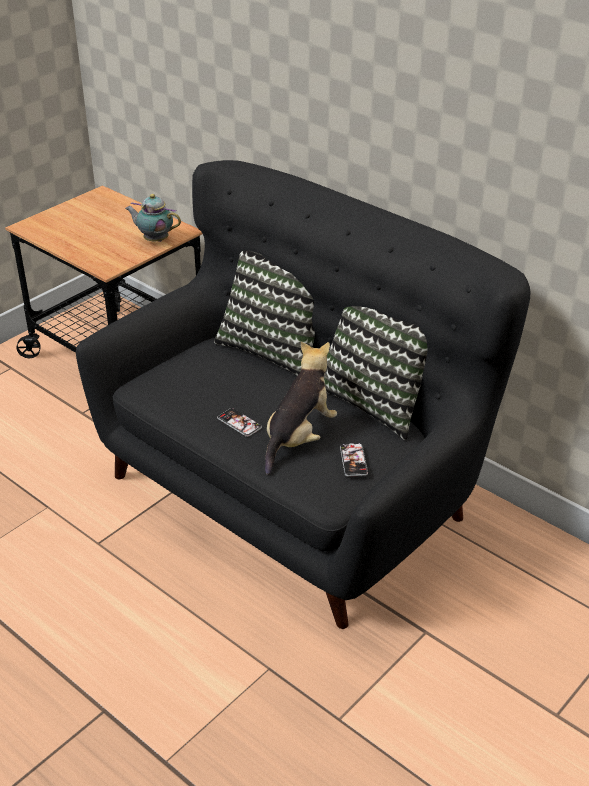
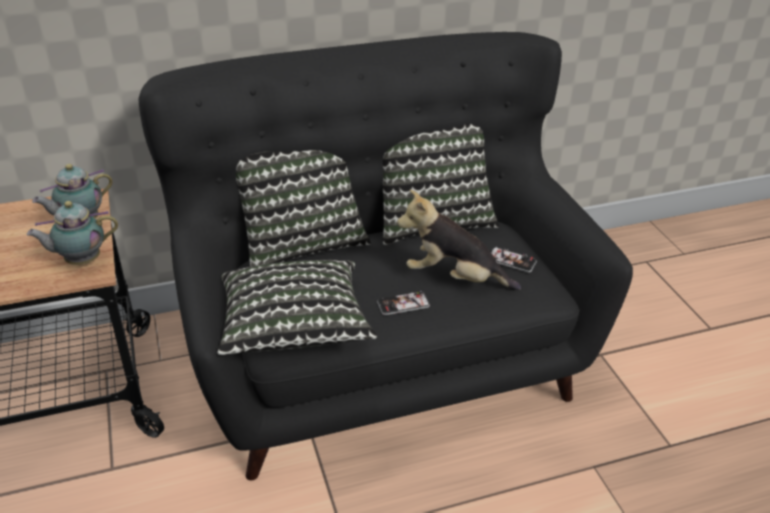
camera: 60 degrees left, 0 degrees up
plush toy [265,342,337,475] -> plush toy turned 45 degrees counterclockwise [397,190,521,290]
none -> teapot [27,201,118,265]
none -> pillow [217,260,377,355]

